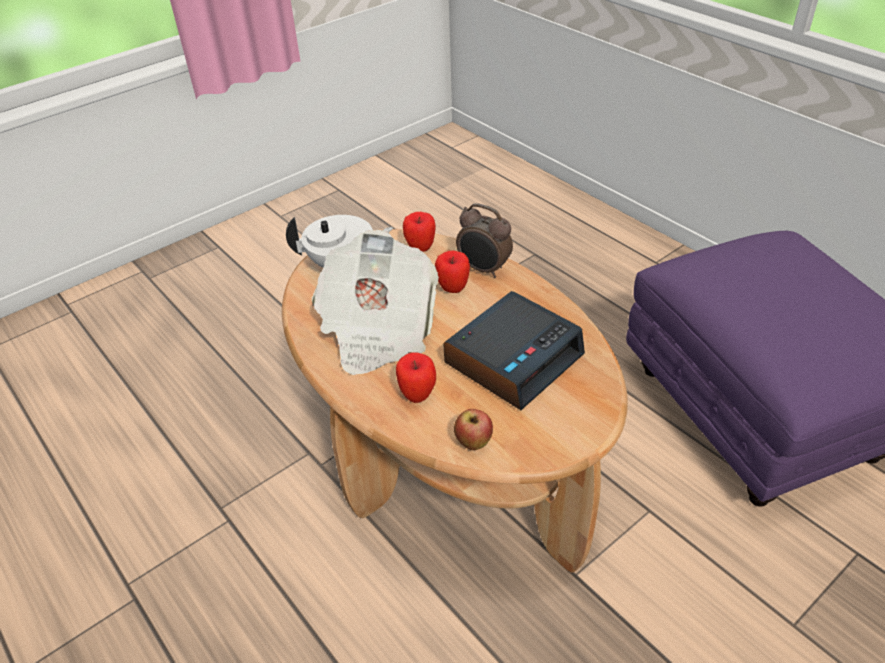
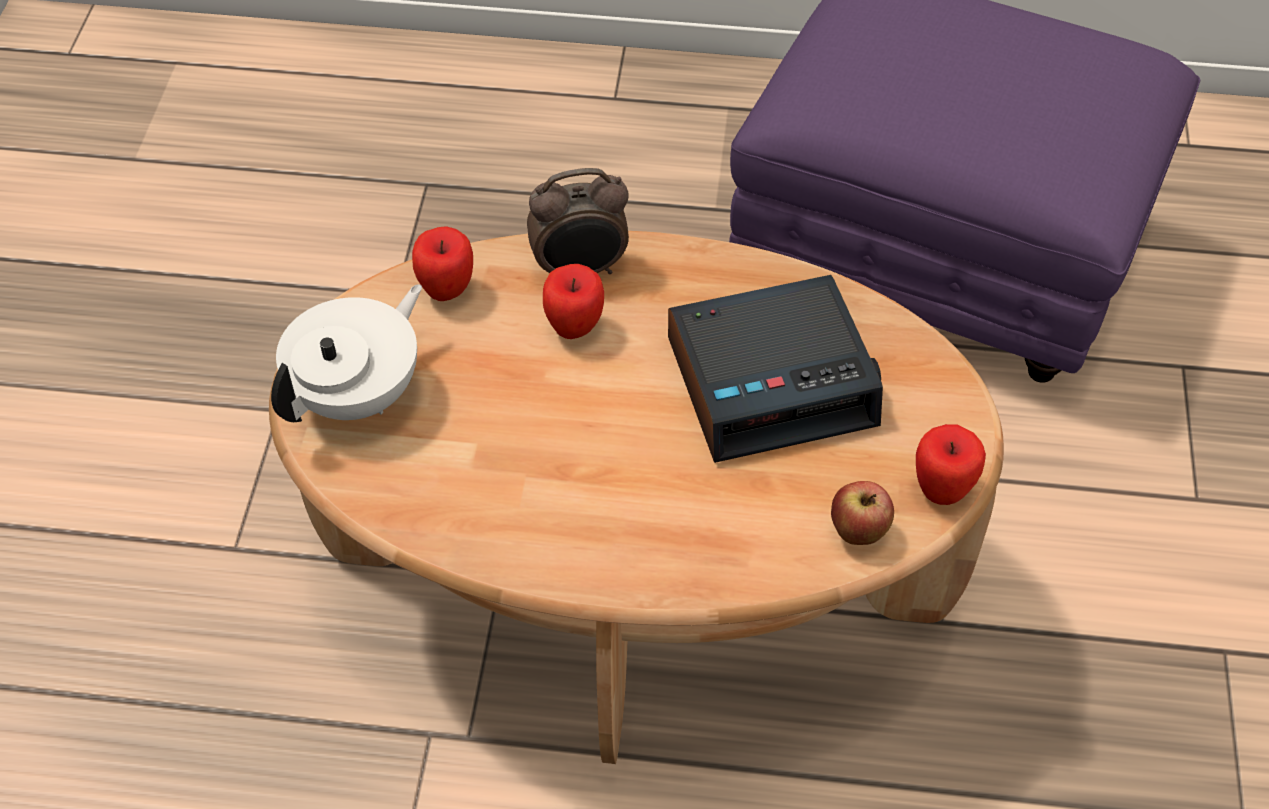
camera: 45 degrees left, 10 degrees up
newspaper [312,230,439,375] -> none
apple [396,353,436,403] -> apple moved to [916,424,986,505]
alarm clock [443,291,585,410] -> alarm clock turned 75 degrees clockwise [668,275,883,463]

